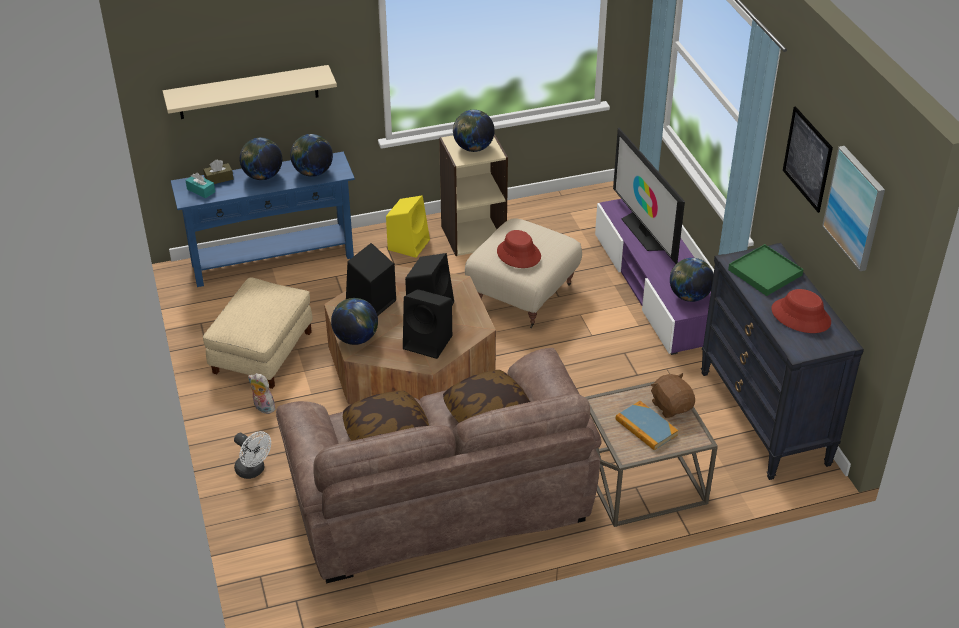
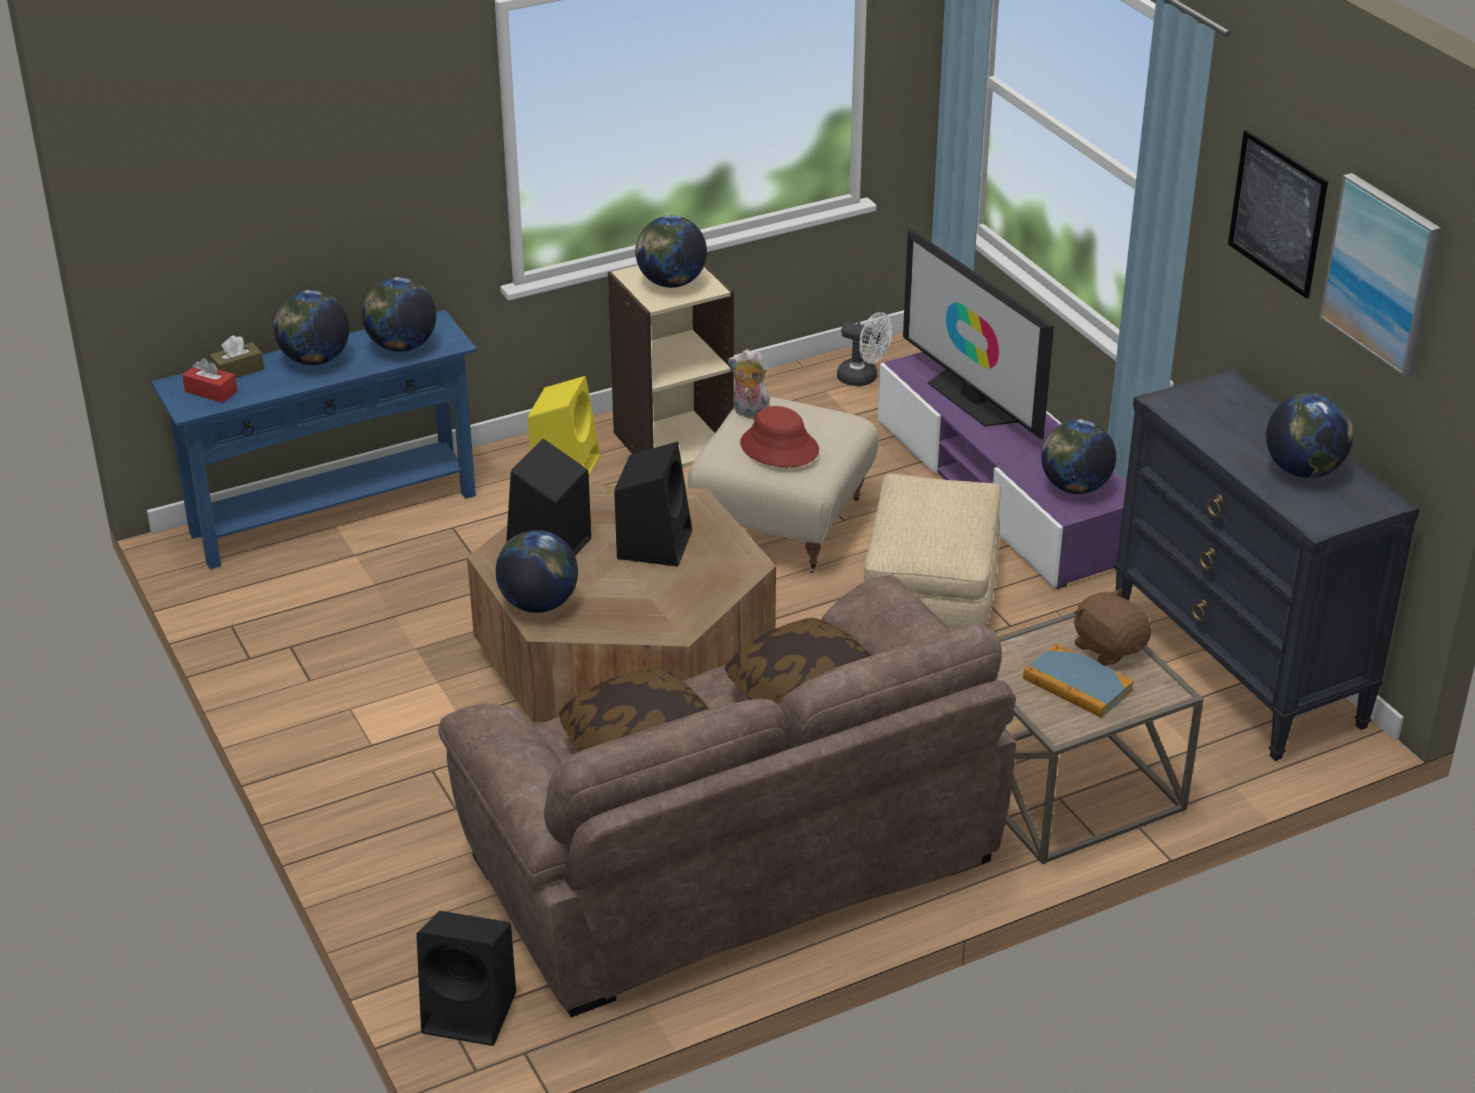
camera: 10 degrees left, 5 degrees down
beige shelf [163,65,337,119] -> none
turquoise tissue box [185,172,215,199] -> red tissue box [182,358,237,403]
beige ottoman [203,277,313,389] -> beige ottoman moved to [862,473,1001,629]
white fan [234,431,271,479] -> white fan moved to [837,312,892,386]
plush toy [248,373,275,414] -> plush toy moved to [728,349,770,419]
black speaker [403,289,452,359] -> black speaker moved to [416,911,516,1046]
green tray [728,244,804,296] -> none
red hat [772,289,831,333] -> globe [1266,393,1353,478]

